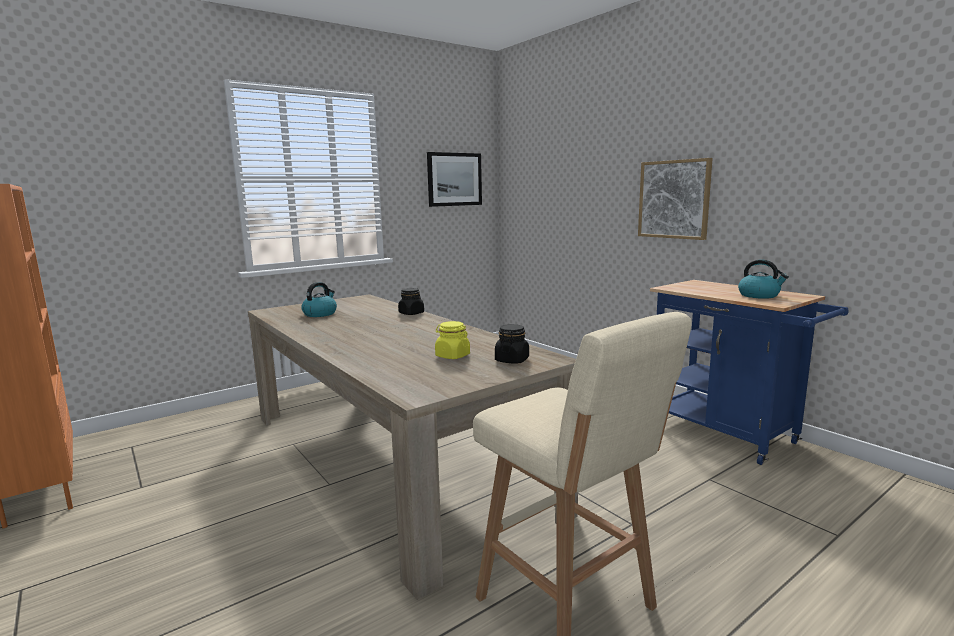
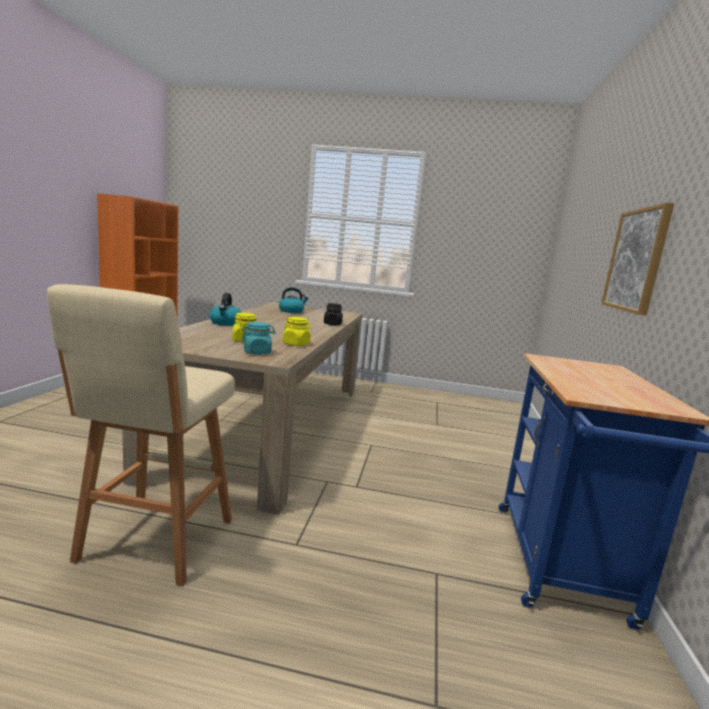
camera: 45 degrees right, 0 degrees up
picture [427,152,482,207] -> none
black jar [495,324,529,364] -> turquoise jar [241,322,276,355]
kettle [738,260,789,299] -> kettle moved to [209,293,242,326]
none -> yellow jar [283,317,312,346]

